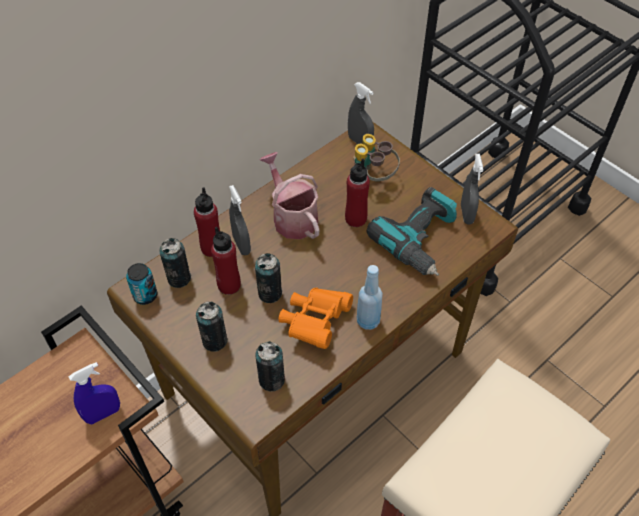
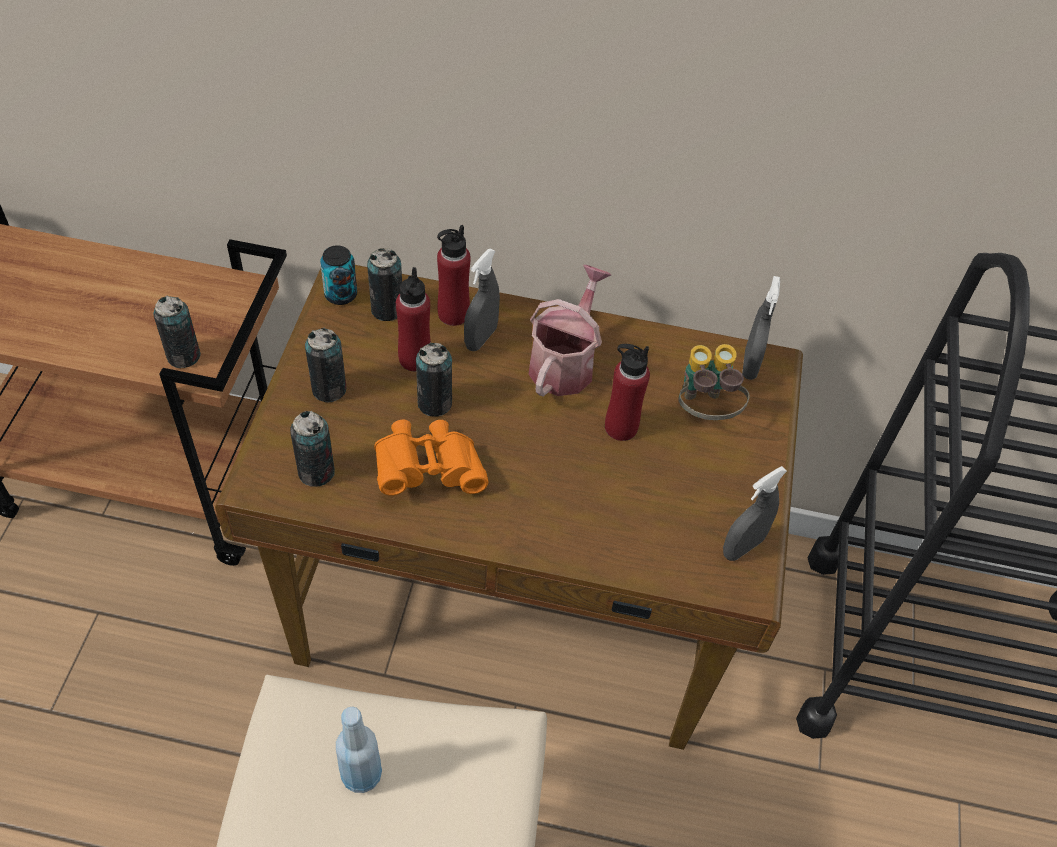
camera: 50 degrees right, 0 degrees up
blue spray bottle [69,362,120,425] -> can [153,296,201,368]
blue bottle [357,265,383,330] -> blue bottle moved to [336,707,382,793]
power drill [367,187,457,276] -> none

